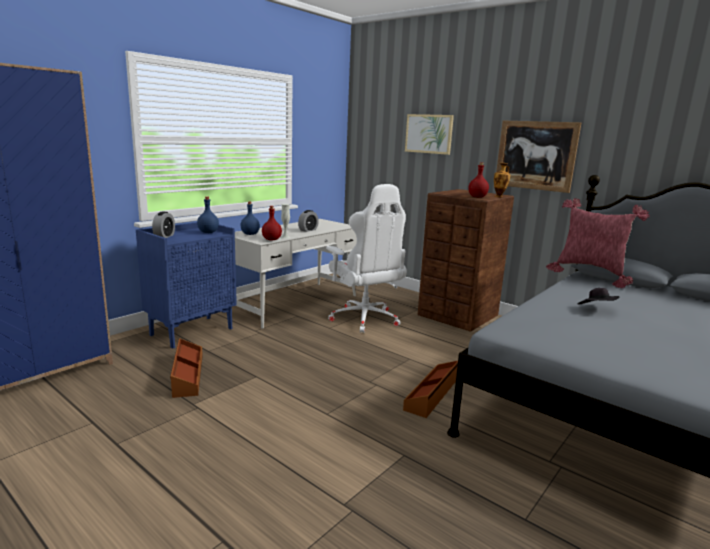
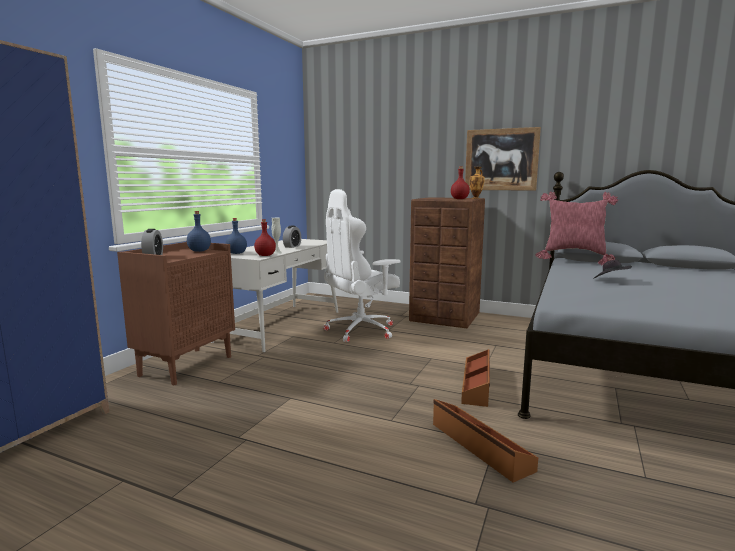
camera: 15 degrees left, 5 degrees down
blue cabinet [136,222,237,348] -> brown cabinet [117,241,235,385]
brown storage box [170,338,203,398] -> brown storage box moved to [433,399,538,482]
white office chair [326,184,407,333] -> white office chair turned 105 degrees clockwise [323,189,400,342]
picture [405,114,454,155] -> none

